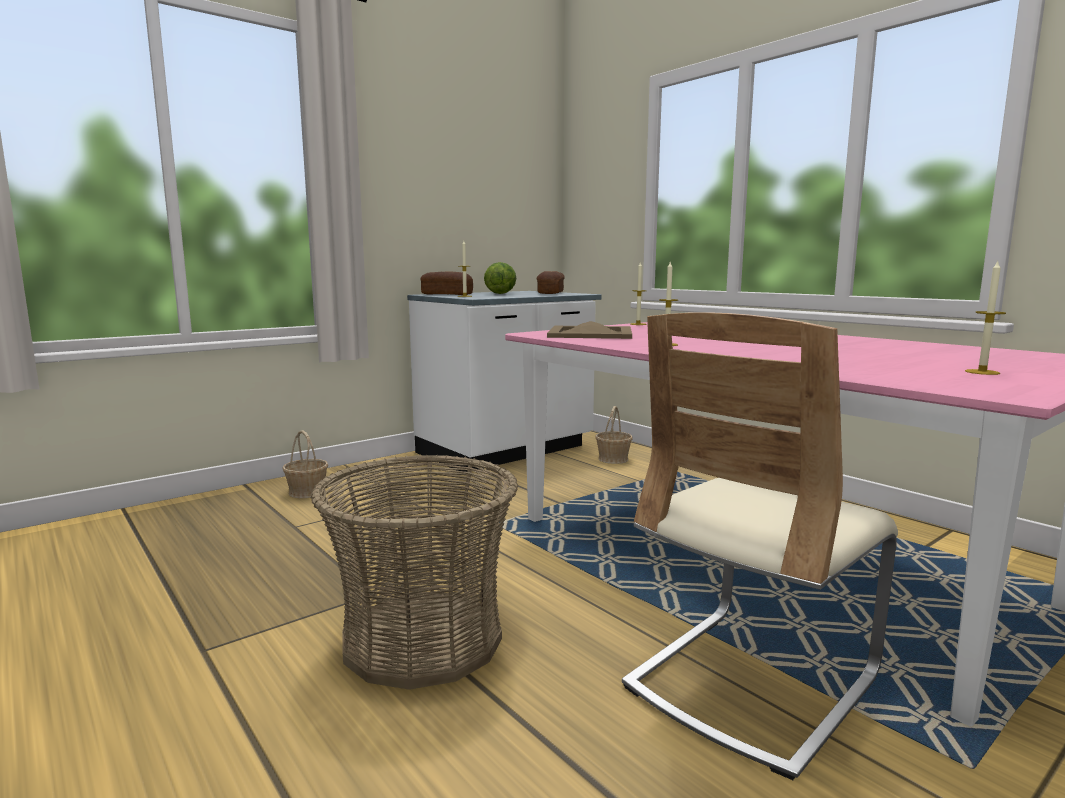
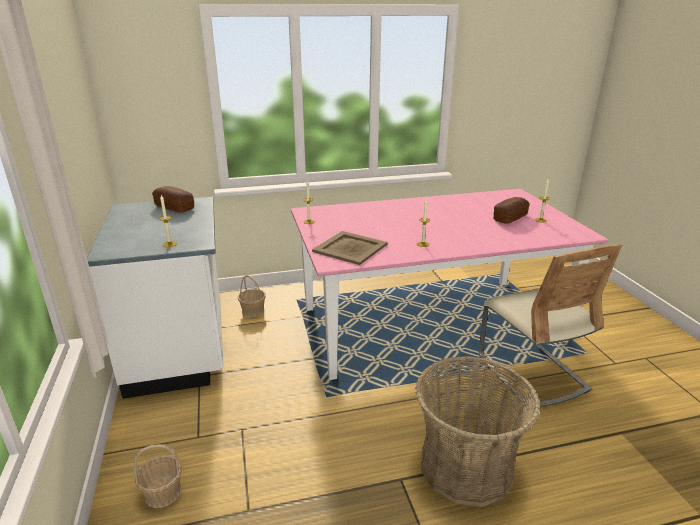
camera: 65 degrees left, 15 degrees up
bread [420,271,473,295] -> bread moved to [493,197,530,224]
lettuce [484,262,516,294] -> none

